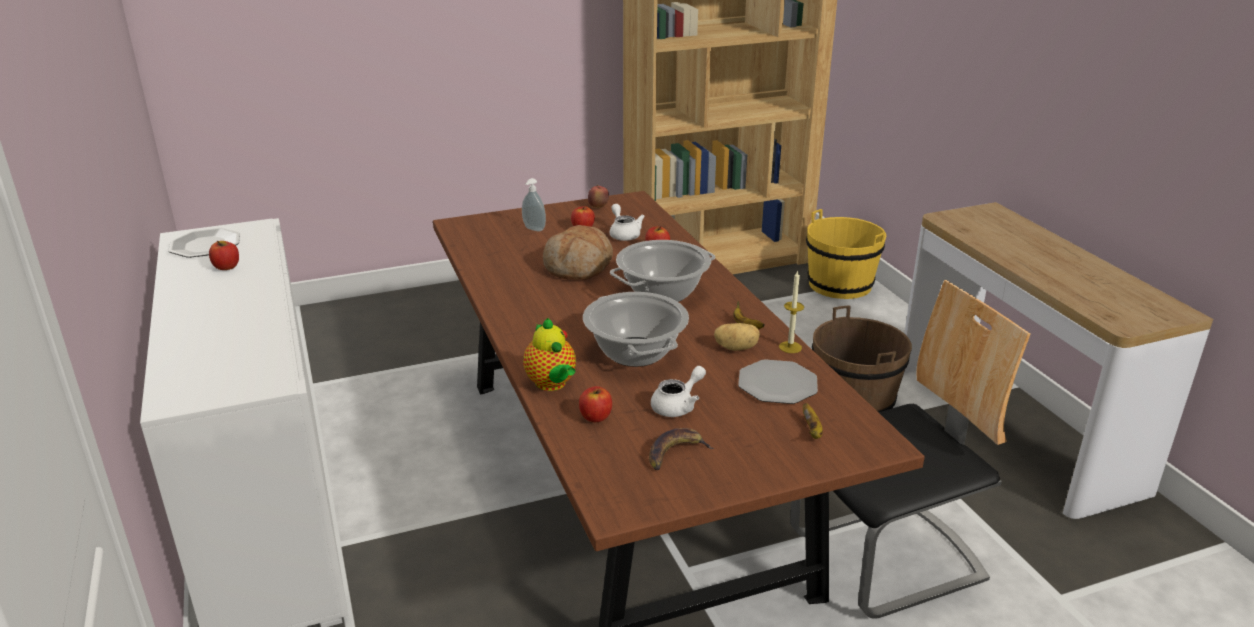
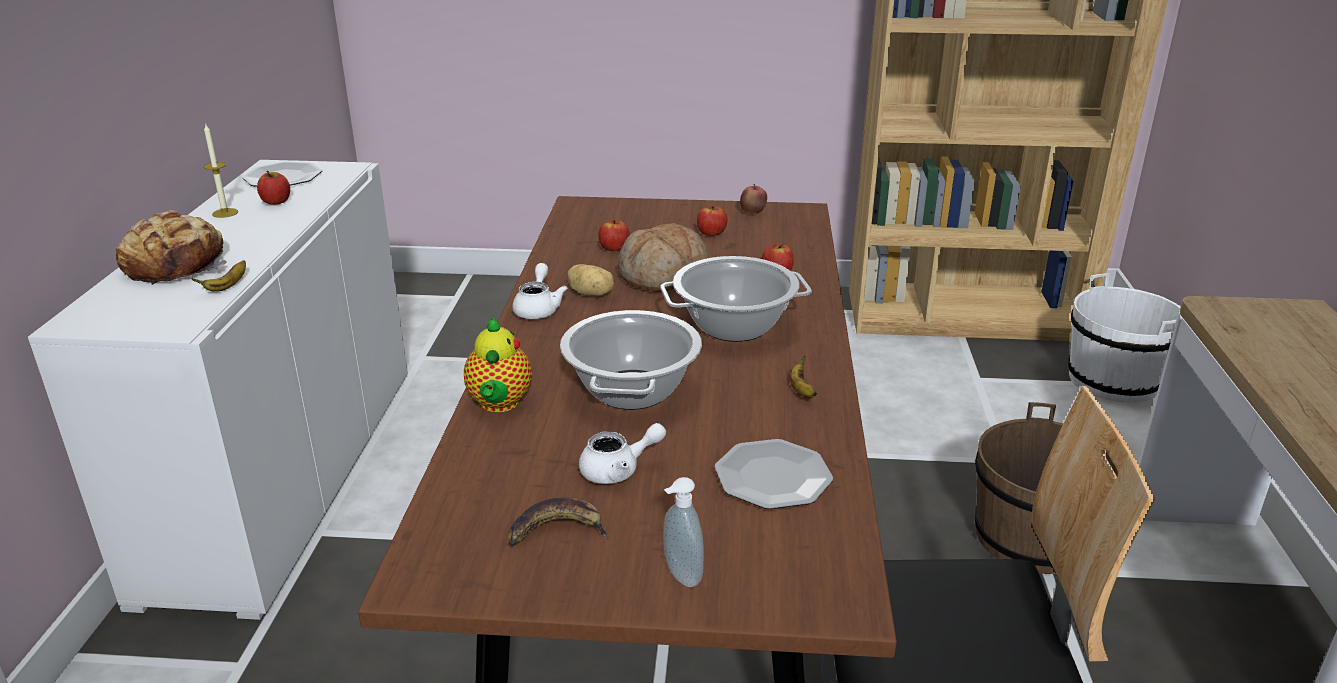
camera: 25 degrees right, 0 degrees up
soap dispenser [522,178,546,232] -> soap dispenser moved to [663,477,704,587]
apple [579,386,612,422] -> apple moved to [598,220,630,251]
white teapot [610,204,645,241] -> white teapot moved to [512,263,567,319]
potato [714,323,760,351] -> potato moved to [568,264,614,296]
candle [779,270,804,353] -> candle moved to [203,123,238,218]
banana [803,403,823,439] -> banana moved to [191,260,246,292]
yellow bucket [806,209,886,299] -> white bucket [1068,273,1181,403]
none -> bread [116,210,226,285]

